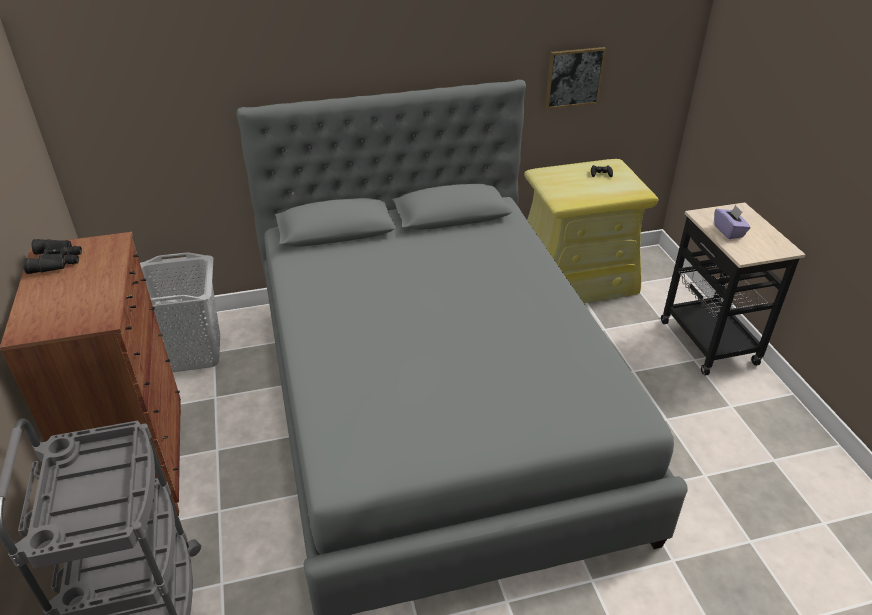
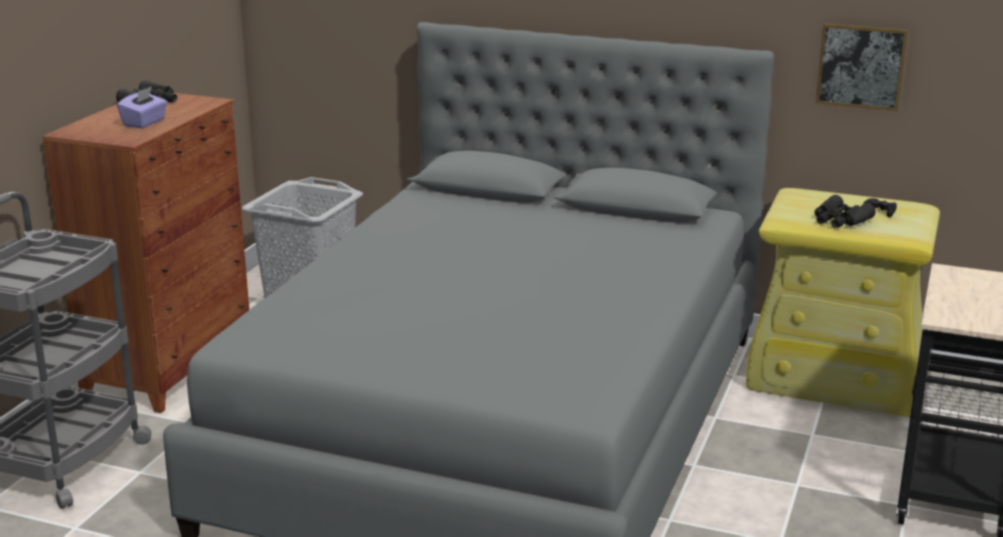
camera: 35 degrees right, 15 degrees down
purple tissue box [714,205,751,239] -> purple tissue box moved to [117,86,168,128]
none -> black binoculars [814,195,876,228]

